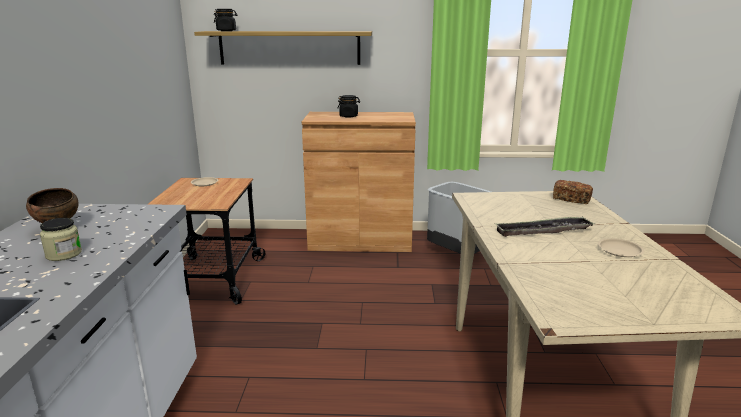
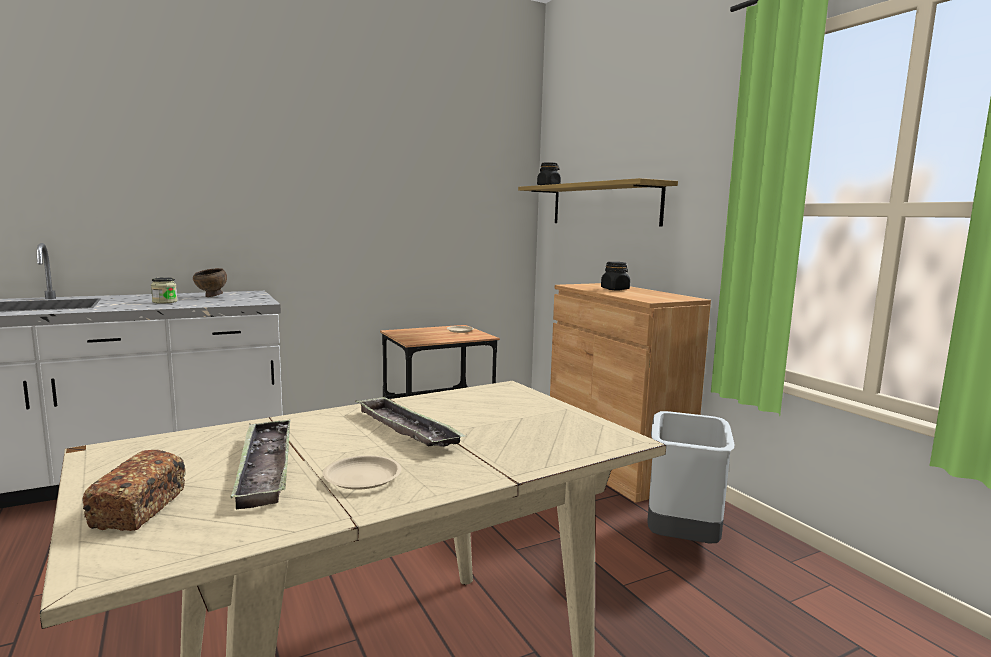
camera: 60 degrees right, 10 degrees down
bread [553,180,593,204] -> bread moved to [83,450,186,531]
none -> tray [230,419,290,509]

